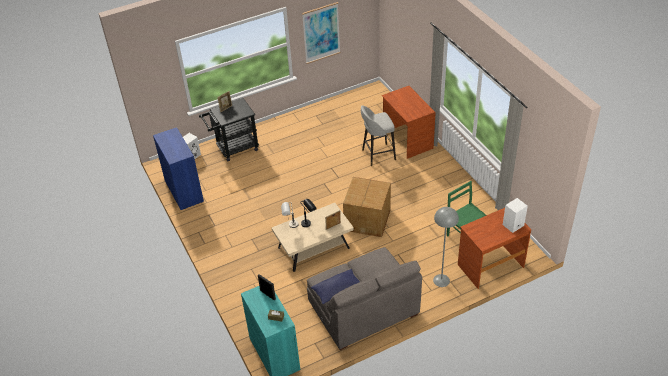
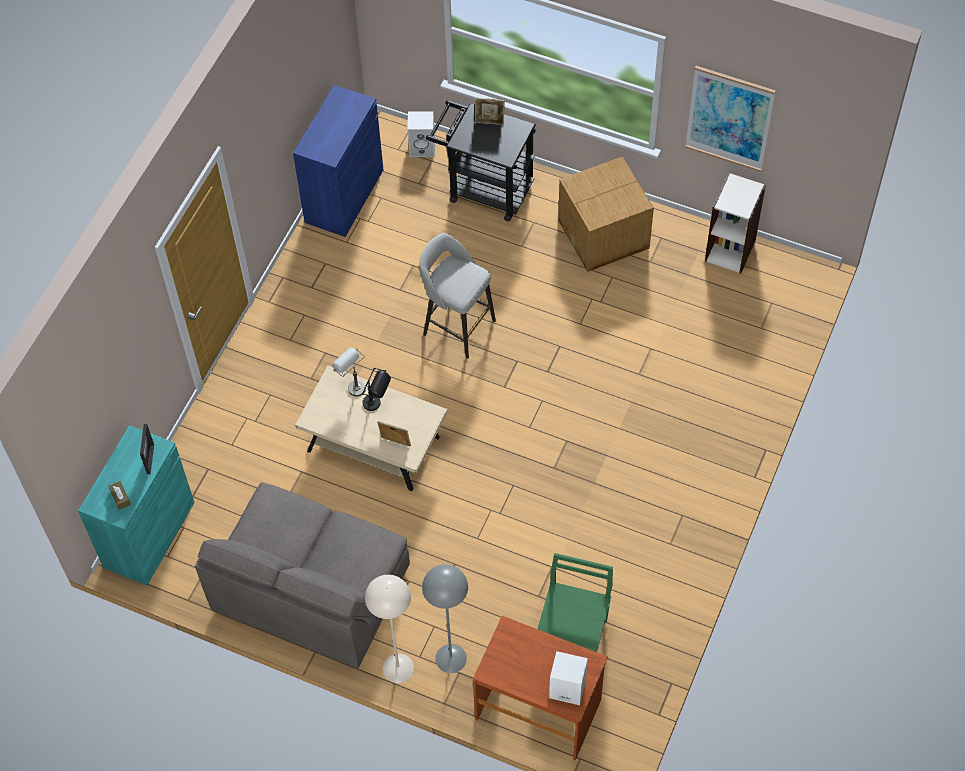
camera: 50 degrees right, 15 degrees up
blue pillow [311,269,360,304] -> none
cardboard box [343,177,391,237] -> cardboard box moved to [558,156,654,272]
grey stool [361,105,396,166] -> grey stool moved to [419,233,496,359]
brown desk [382,86,436,159] -> none
none -> beige floor lamp [365,575,414,683]
none -> bookcase [705,173,766,273]

